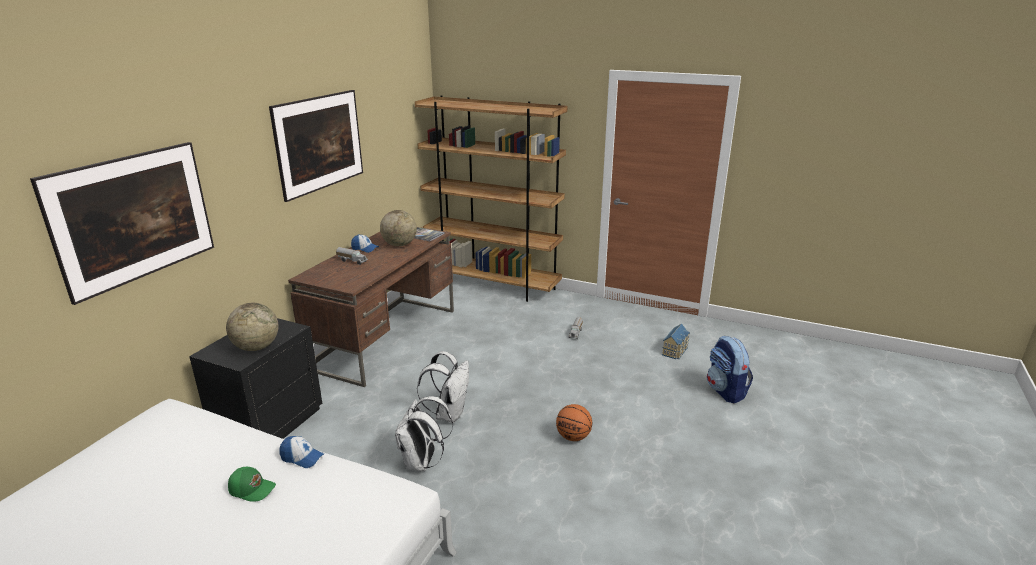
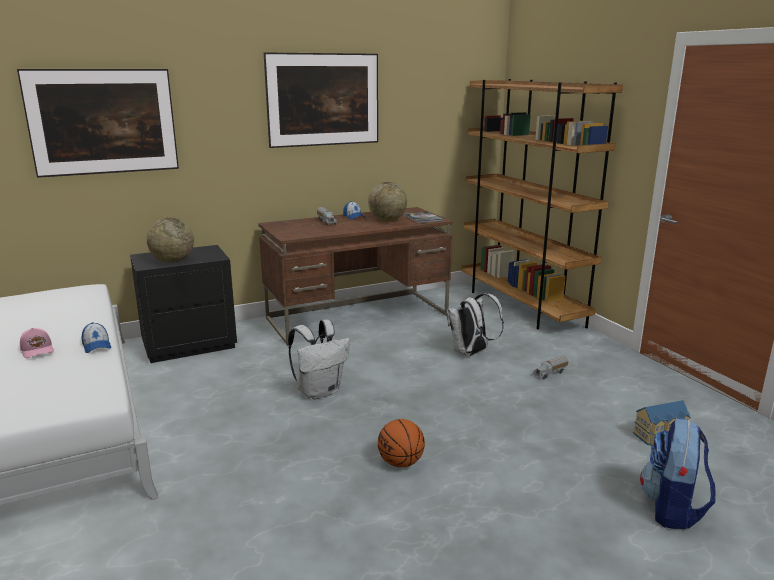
camera: 40 degrees right, 5 degrees down
green cap [228,467,276,502] -> pink cap [20,328,54,358]
white backpack [395,396,453,471] -> white backpack moved to [447,293,504,357]

